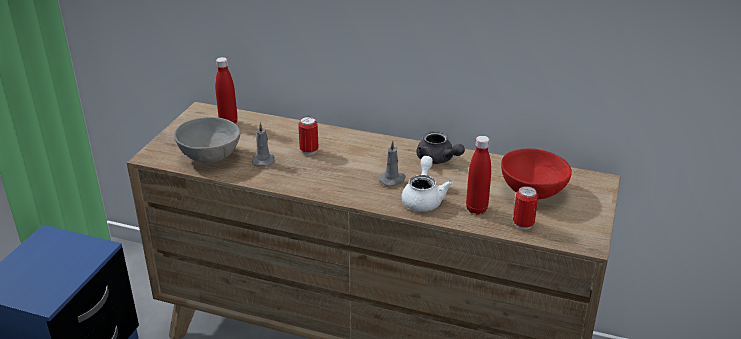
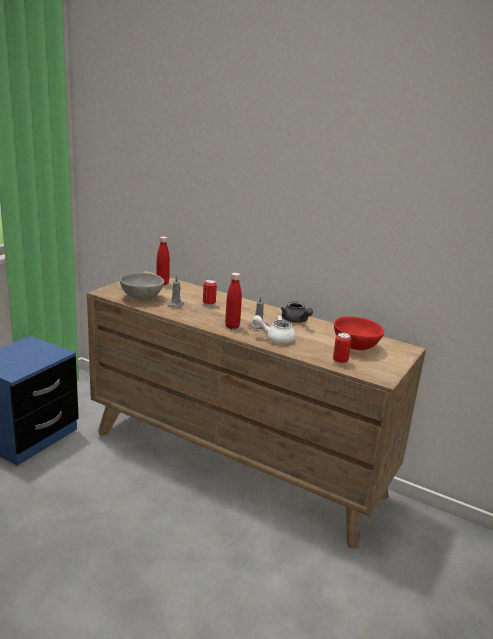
camera: 10 degrees right, 10 degrees down
white teapot [401,156,453,211] -> white teapot turned 105 degrees counterclockwise [253,315,296,344]
red bottle [466,136,491,215] -> red bottle moved to [225,273,242,329]

